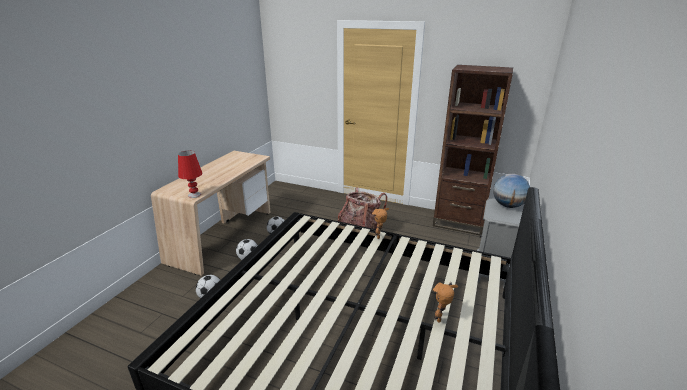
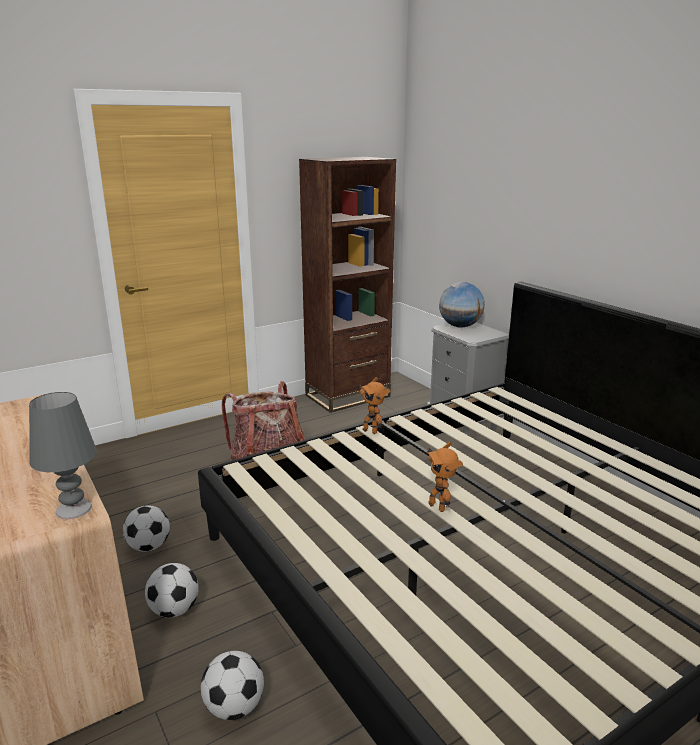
camera: 55 degrees left, 5 degrees down
red table lamp [178,151,203,198] -> grey table lamp [29,392,97,519]
toy robot [433,282,458,322] -> toy robot moved to [427,442,463,512]

